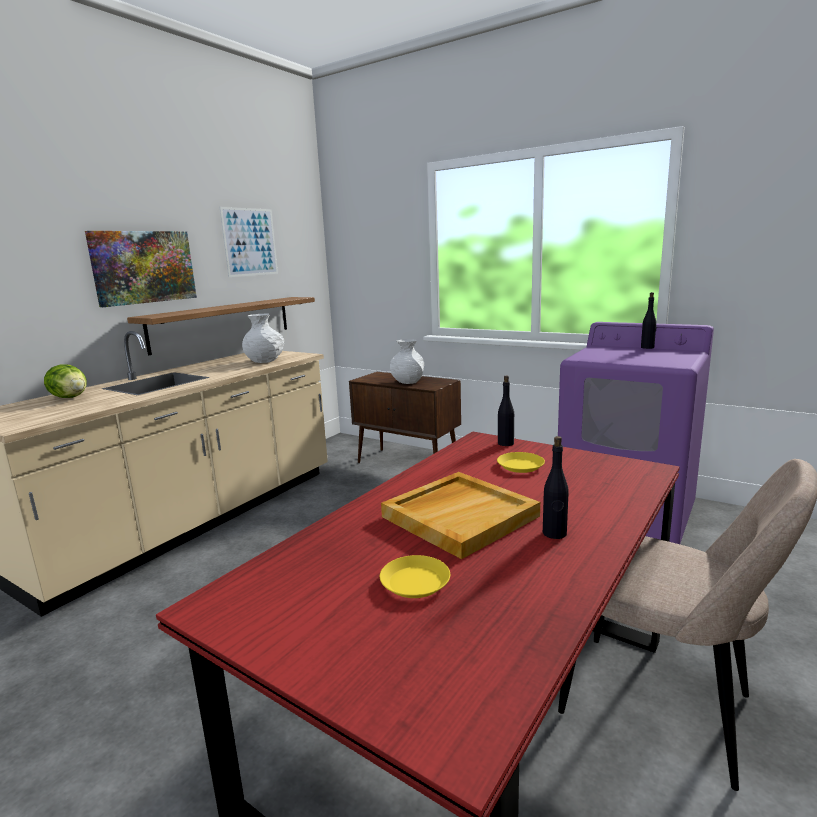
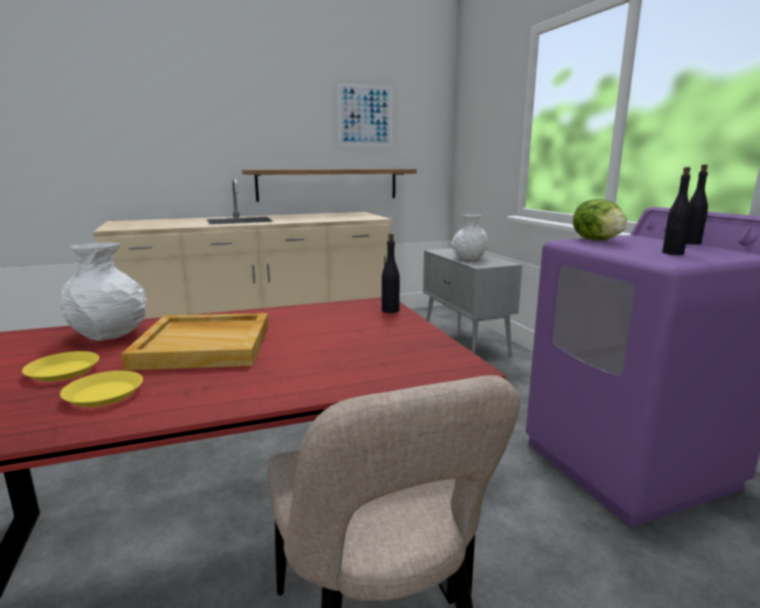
camera: 35 degrees right, 0 degrees up
lettuce [44,365,87,398] -> lettuce moved to [573,199,627,240]
picture [85,231,197,307] -> none
white vase [242,314,284,363] -> white vase moved to [60,242,146,341]
brown cabinet [349,372,461,463] -> grey cabinet [423,248,522,357]
yellow plate [497,452,545,473] -> yellow plate moved to [60,371,143,407]
black bottle [543,436,569,539] -> black bottle moved to [662,167,691,255]

